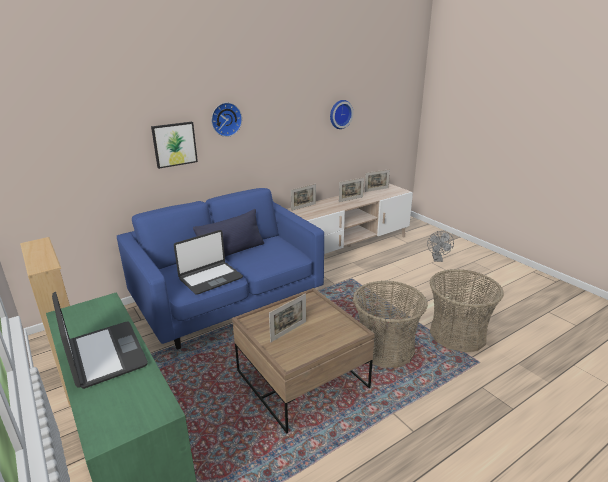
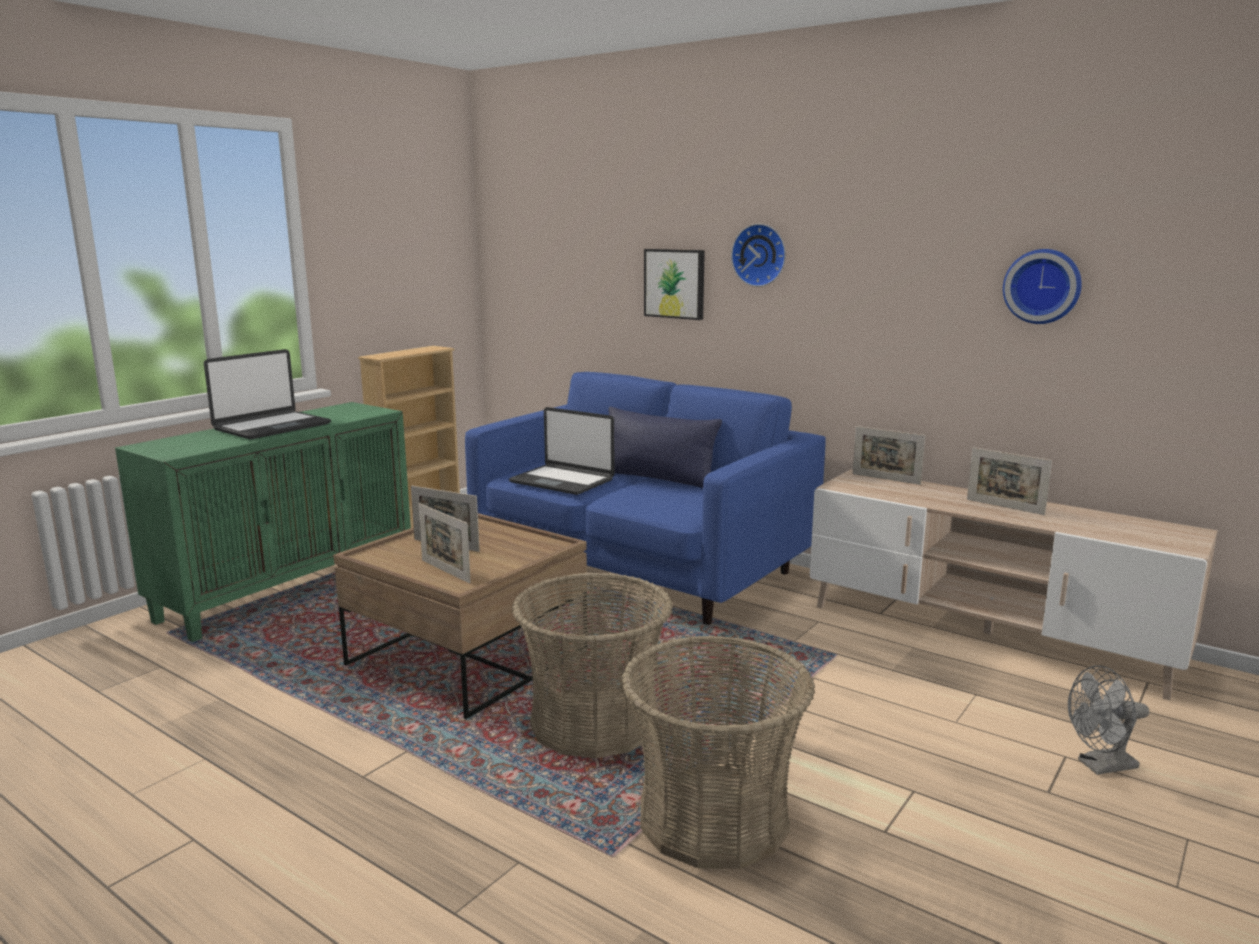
camera: 70 degrees right, 10 degrees down
picture frame [365,169,390,192] -> picture frame moved to [418,503,471,584]

